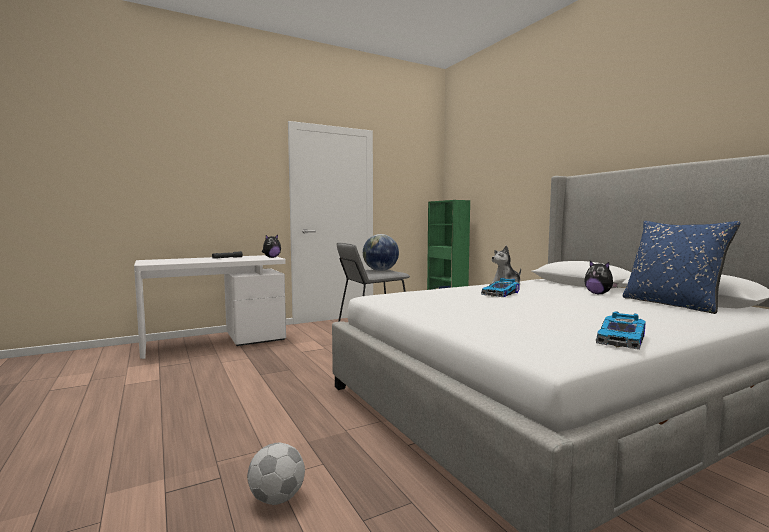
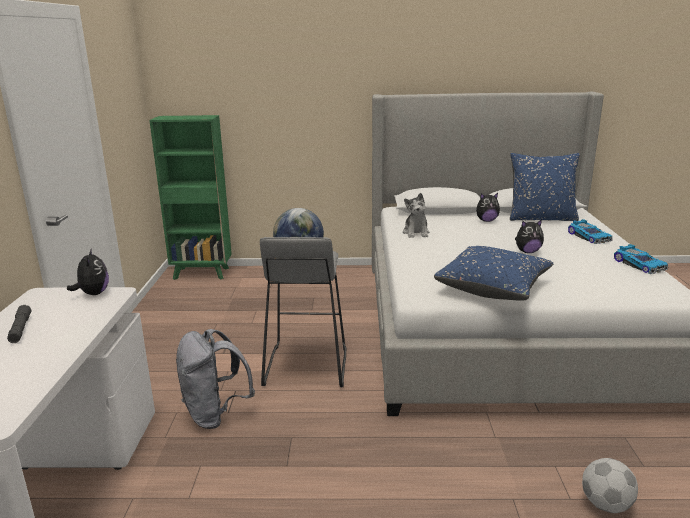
camera: 60 degrees left, 15 degrees up
toy car [481,278,520,297] -> toy car moved to [568,219,613,244]
none -> grey backpack [176,329,255,429]
none -> blue pillow [434,246,553,301]
none -> plush toy [515,220,544,253]

